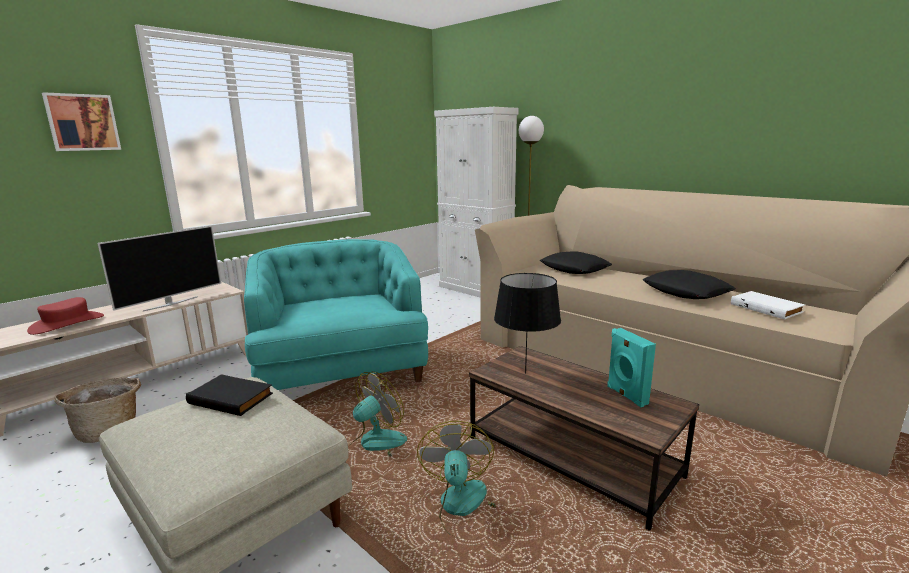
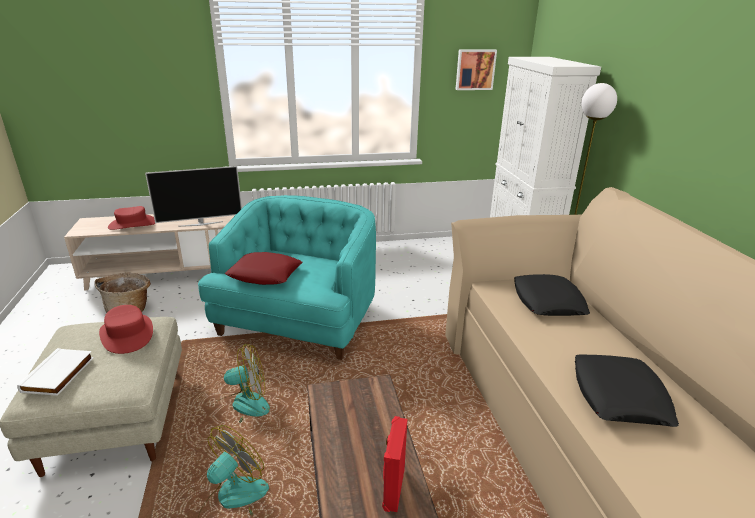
camera: 35 degrees right, 10 degrees up
picture [42,92,121,151] -> picture moved to [455,49,497,90]
black book [186,374,273,416] -> red hat [99,305,153,354]
black table lamp [494,273,561,374] -> none
turquoise speaker [607,328,656,407] -> red speaker [382,416,407,512]
white book [731,291,805,319] -> white book moved to [17,348,94,396]
none -> red pillow [225,252,302,285]

